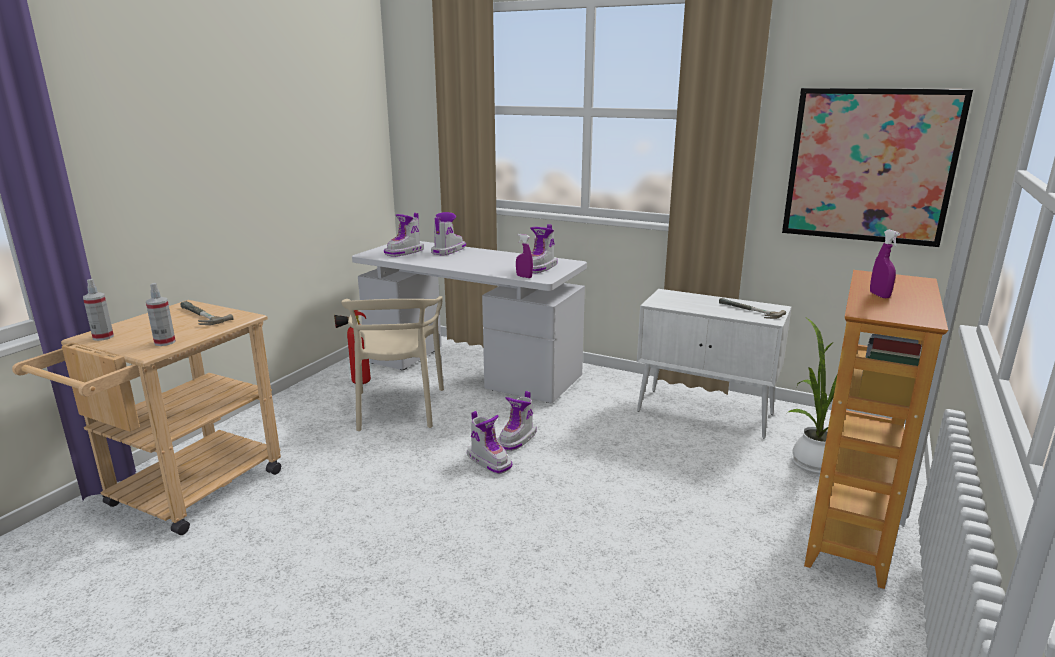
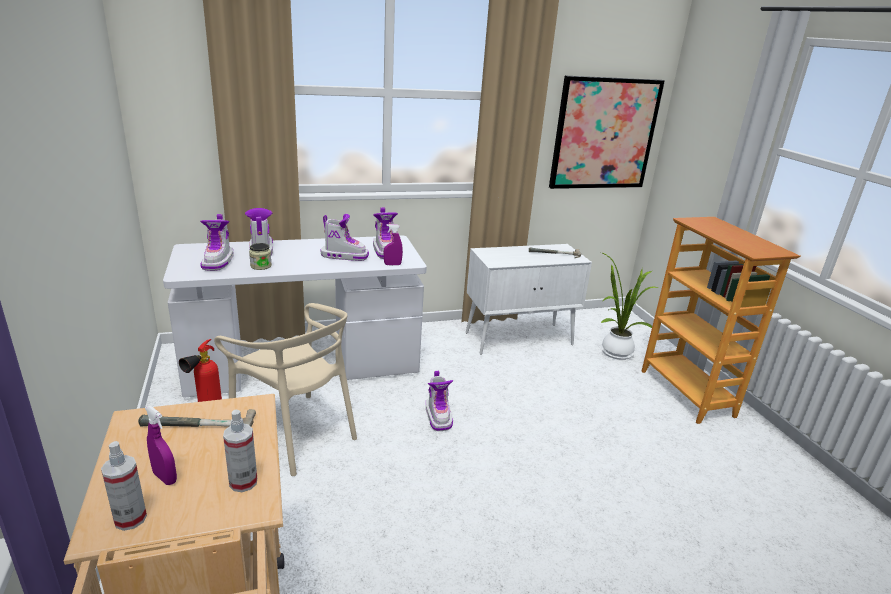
camera: 45 degrees left, 5 degrees up
boot [467,411,512,474] -> boot moved to [321,214,369,261]
purple spray bottle [870,230,900,298] -> purple spray bottle moved to [145,405,177,485]
none -> jar [249,243,272,270]

